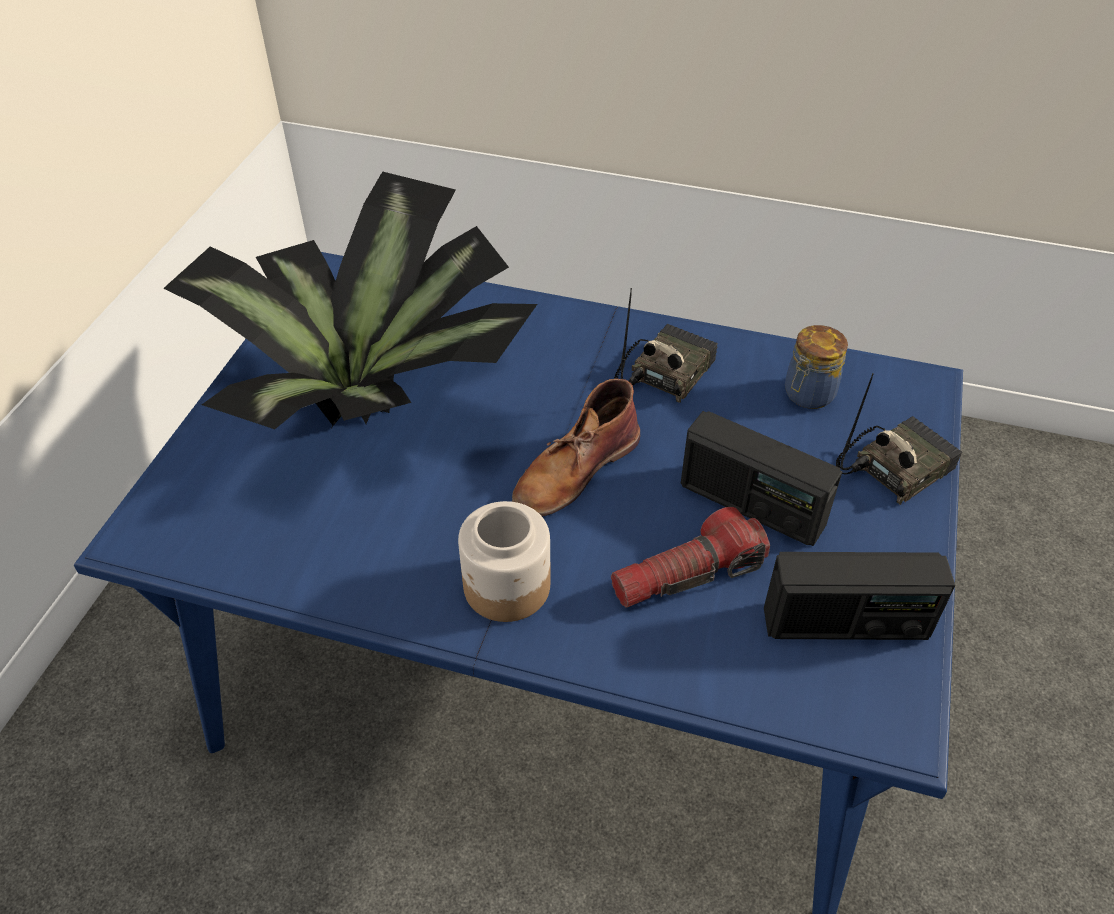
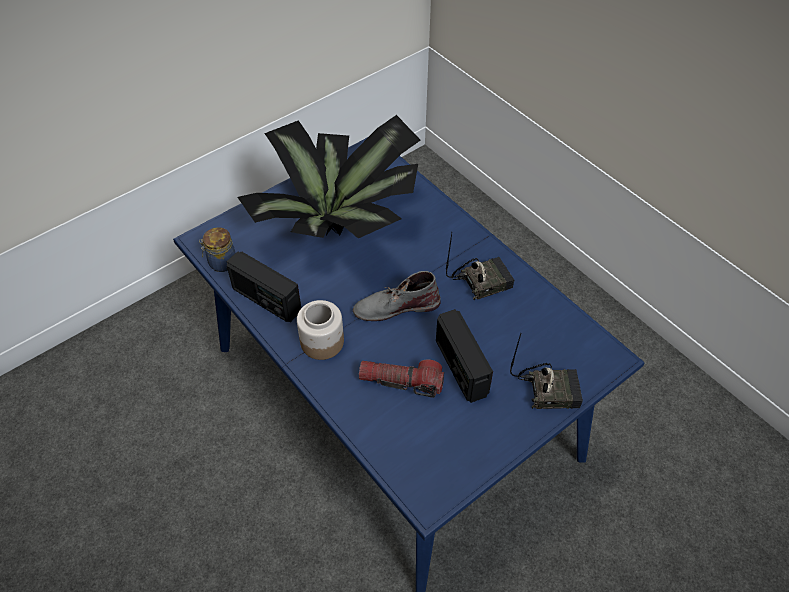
camera: 35 degrees right, 5 degrees up
brown boot [512,378,640,517] -> grey boot [353,271,441,321]
radio [764,552,955,640] -> radio moved to [227,251,301,322]
jar [785,325,848,409] -> jar moved to [199,227,236,272]

